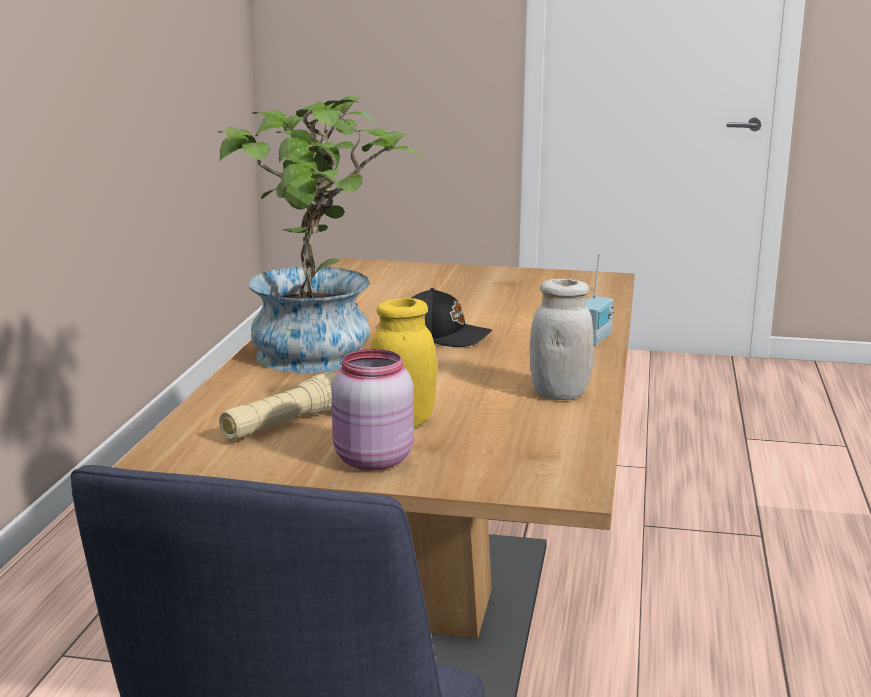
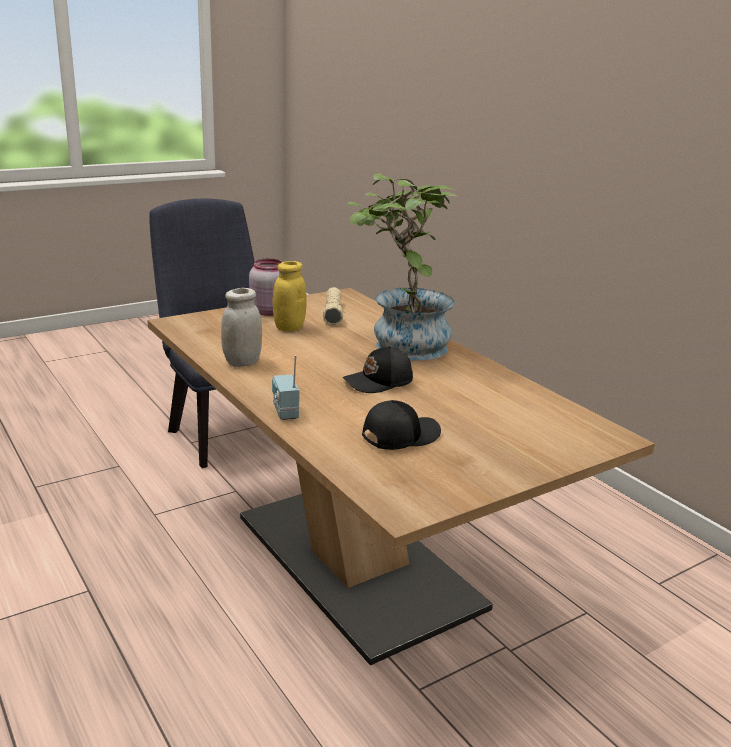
camera: 135 degrees right, 5 degrees up
none -> black cap [362,400,441,450]

